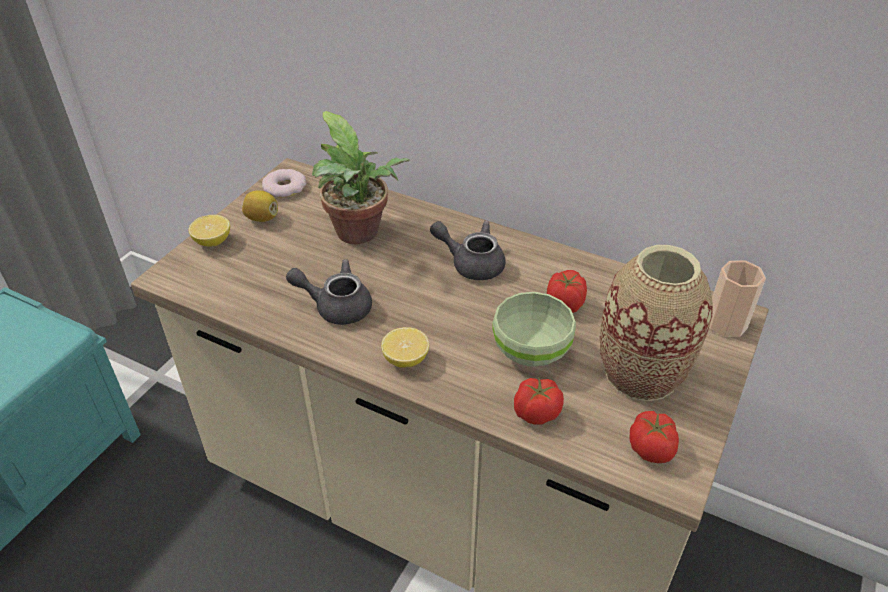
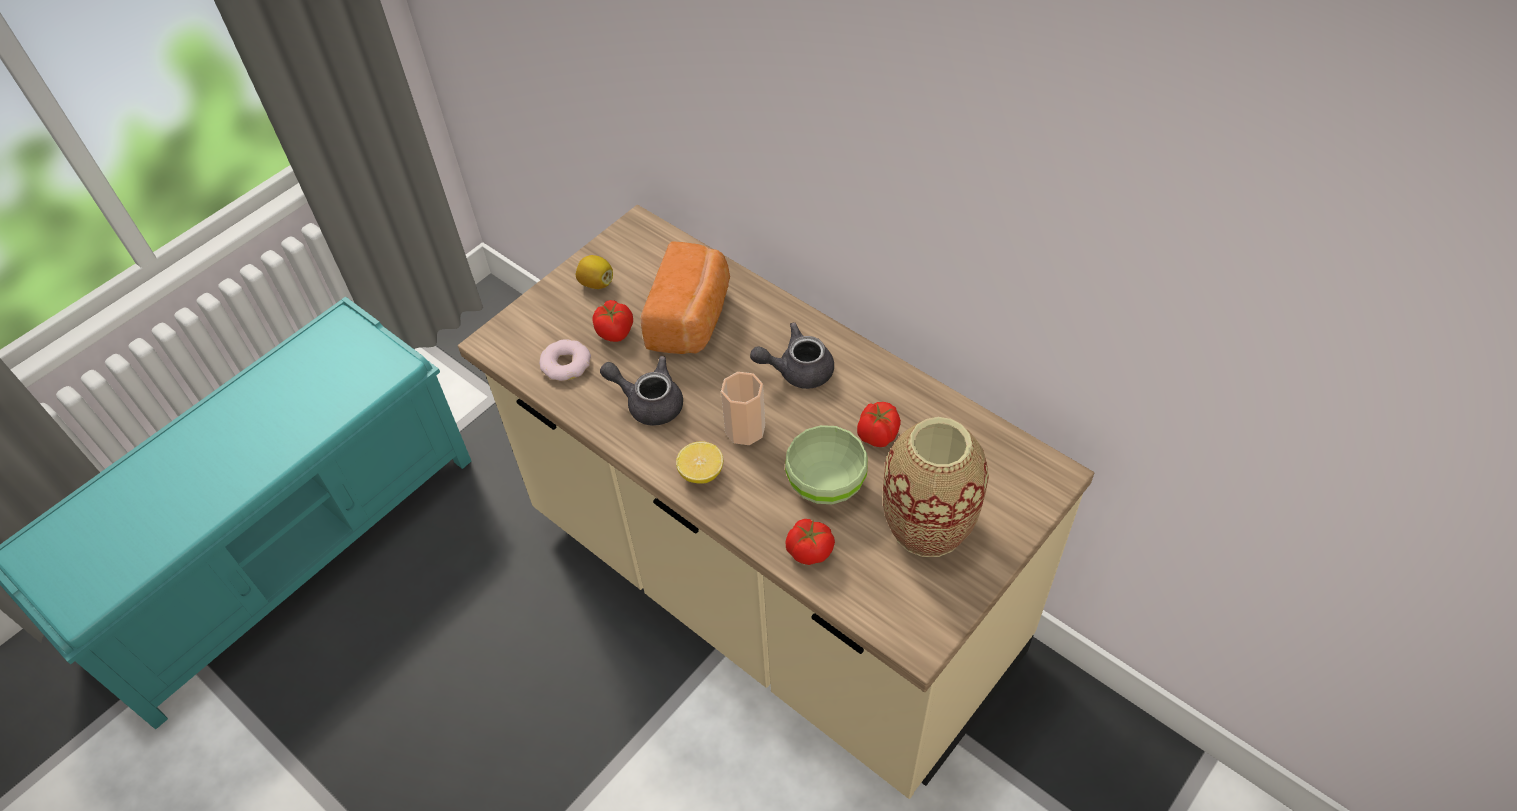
camera: 15 degrees right, 10 degrees up
lemon [189,215,230,246] -> none
donut [262,169,306,198] -> donut moved to [539,339,591,381]
potted plant [312,111,410,244] -> bread [641,241,730,354]
grey teapot [430,221,505,280] -> grey teapot turned 45 degrees counterclockwise [750,322,834,389]
tomato [630,411,679,463] -> tomato moved to [592,300,633,342]
cup [709,260,766,337] -> cup moved to [721,372,765,445]

